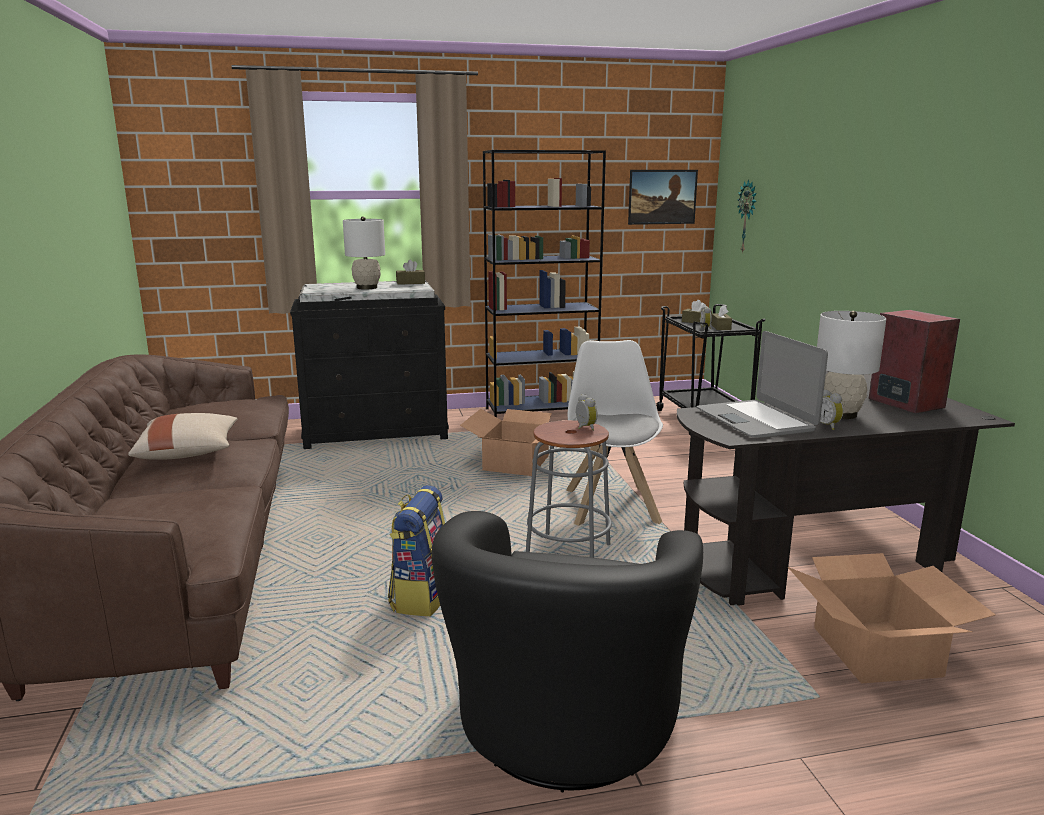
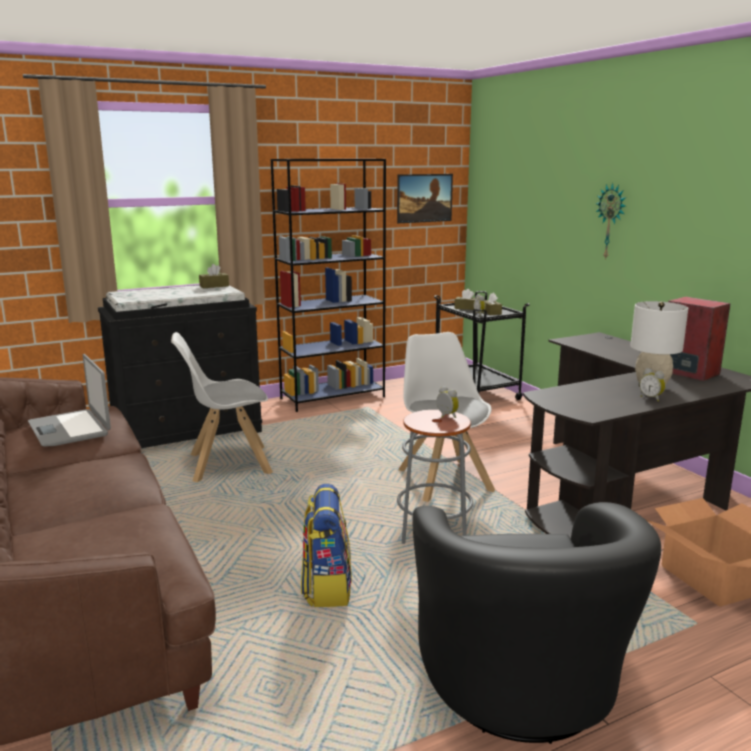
camera: 15 degrees left, 0 degrees up
beige pillow [128,413,237,460] -> none
white table lamp [343,216,385,289] -> none
cardboard box [460,409,552,476] -> none
laptop [697,331,828,438] -> laptop moved to [28,354,111,446]
wall clock [737,179,757,254] -> wall clock moved to [595,183,626,260]
none -> chair [171,332,273,482]

